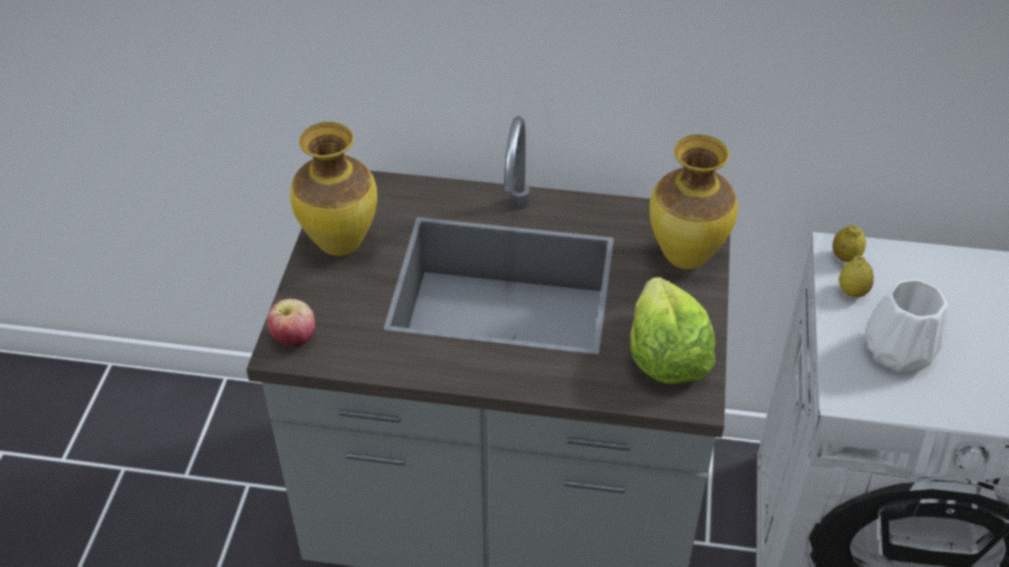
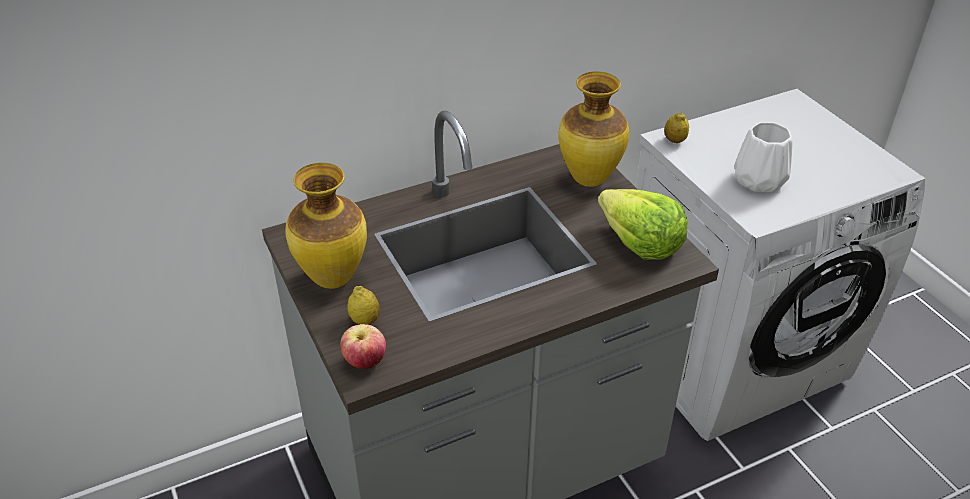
camera: 35 degrees left, 5 degrees down
lemon [839,255,874,297] -> lemon moved to [347,286,380,325]

